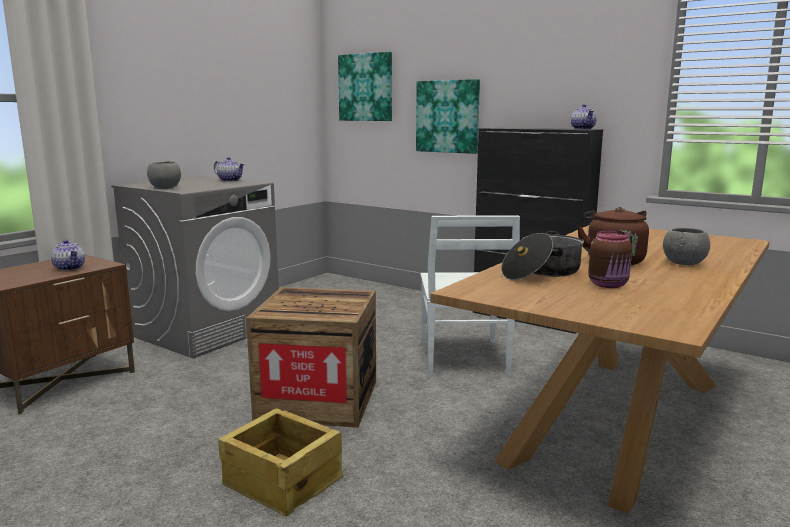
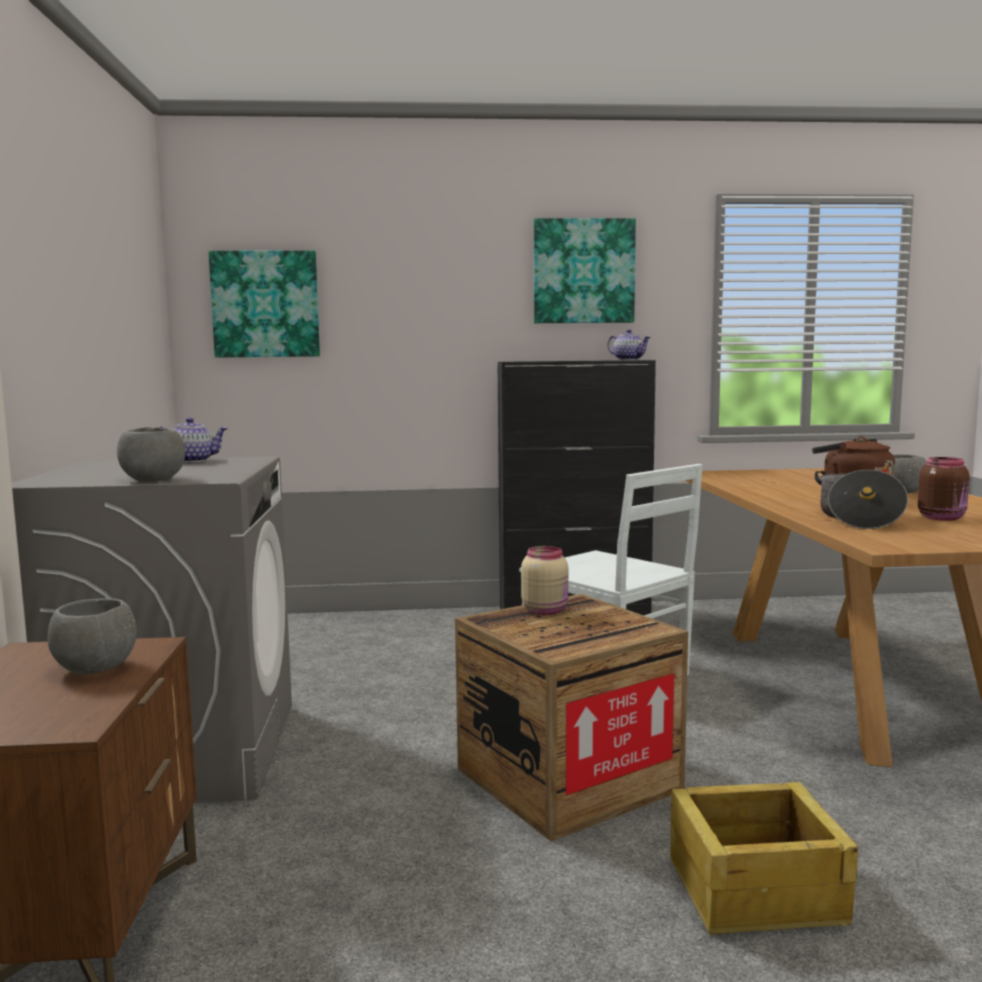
camera: 40 degrees left, 5 degrees down
teapot [51,240,85,271] -> grey bowl [47,598,137,675]
picture [416,79,480,154] -> picture moved to [534,218,636,323]
none -> beige jar [521,546,568,615]

